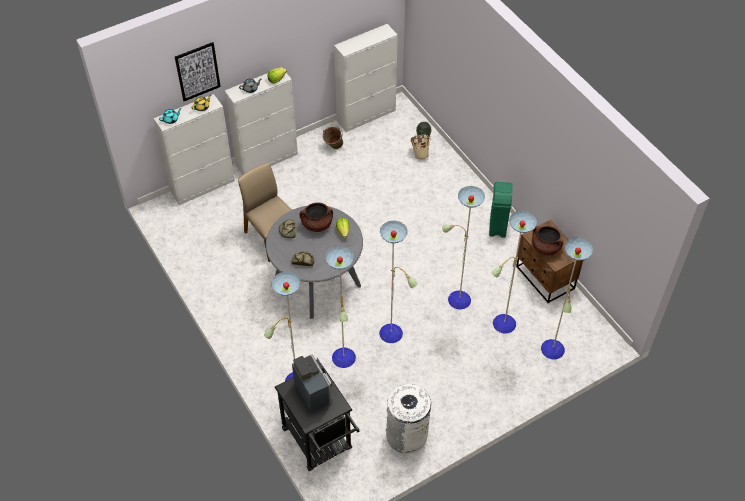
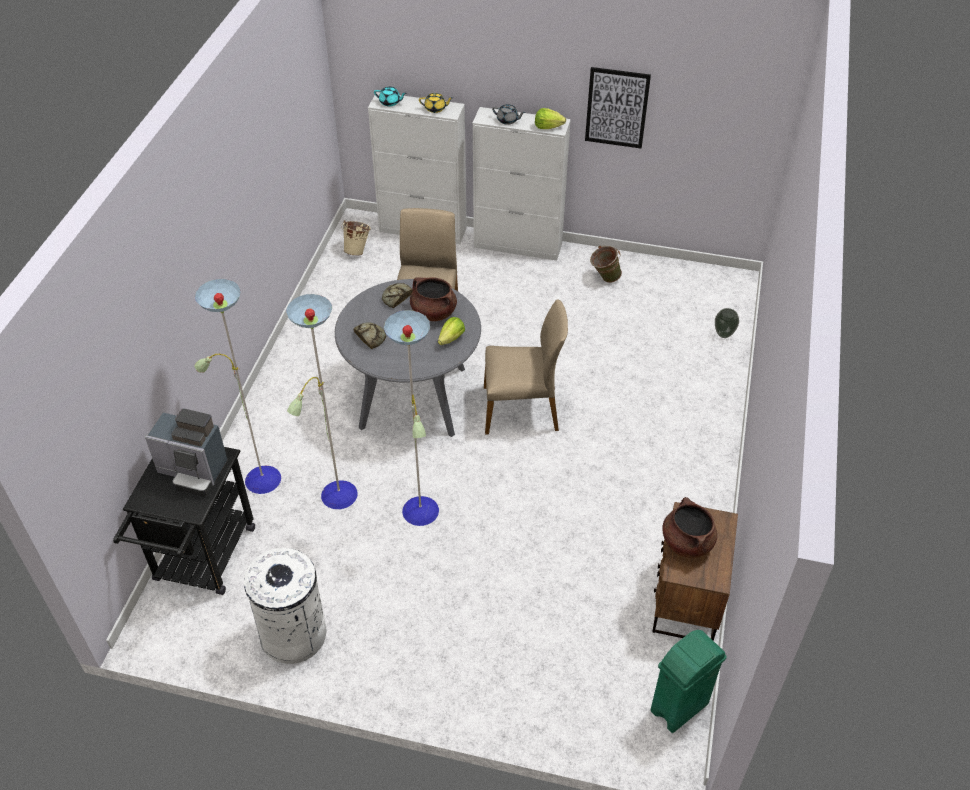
camera: 45 degrees right, 5 degrees down
picture [175,42,221,101] -> picture moved to [585,67,651,149]
coffee machine [292,354,332,412] -> coffee machine turned 90 degrees clockwise [145,408,228,497]
white cabinet [334,24,398,132] -> none
beige bucket [410,135,431,159] -> beige bucket moved to [341,220,371,256]
floor lamp [442,186,593,360] -> none
green trash can [489,182,513,238] -> green trash can moved to [651,630,727,733]
none -> beige chair [484,299,568,435]

